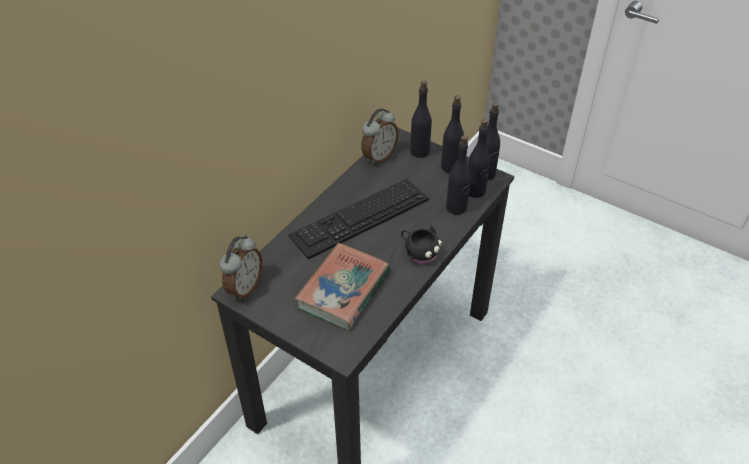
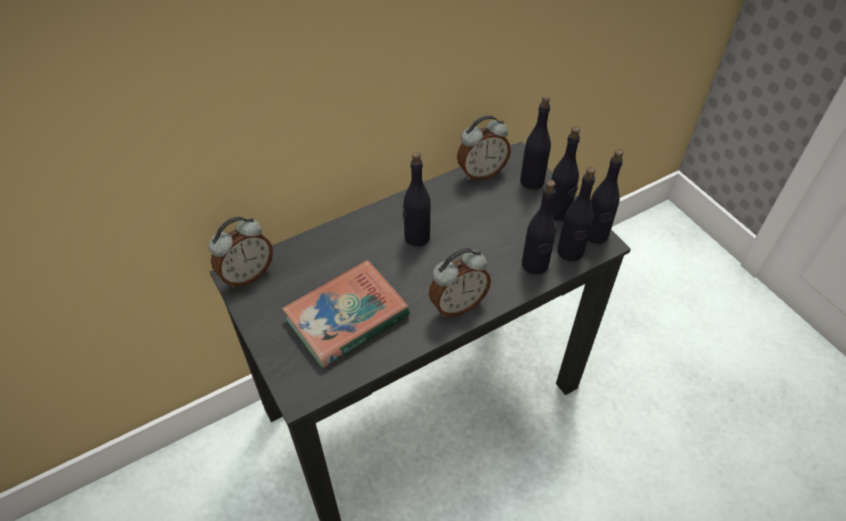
camera: 25 degrees right, 5 degrees up
keyboard [288,179,429,260] -> black bottle [403,152,430,247]
black mug [401,226,442,264] -> alarm clock [429,248,491,317]

